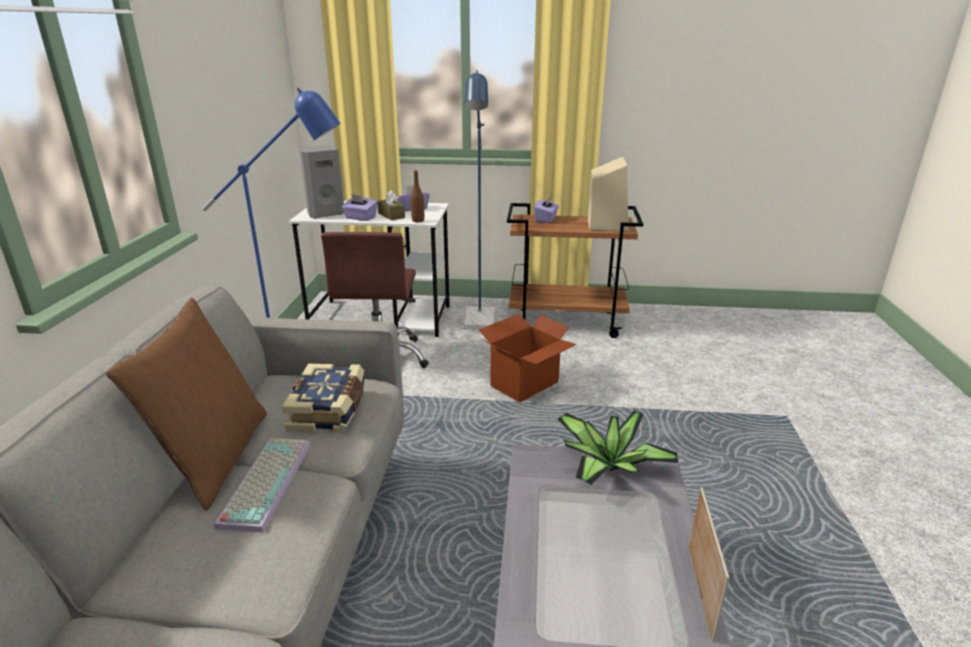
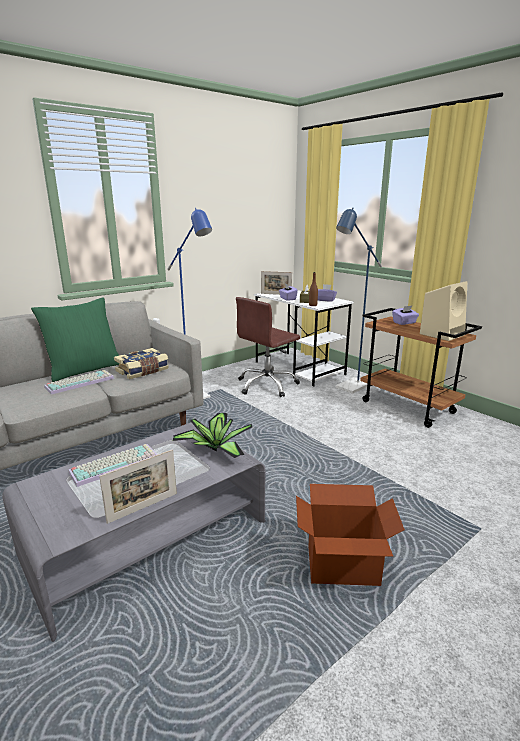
camera: 45 degrees right, 5 degrees down
brown pillow [106,298,267,511] -> green pillow [31,297,120,382]
grey speaker [299,146,344,219] -> picture frame [261,271,292,295]
cardboard box [479,314,577,402] -> cardboard box moved to [296,484,405,586]
none -> keyboard [68,444,158,487]

